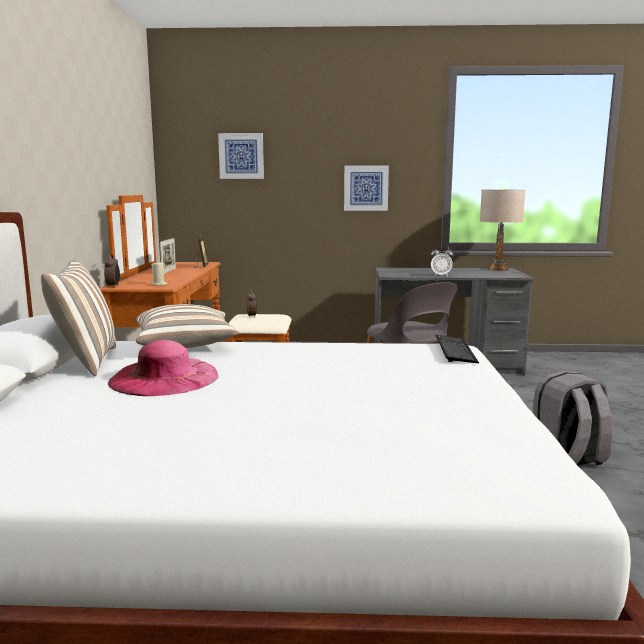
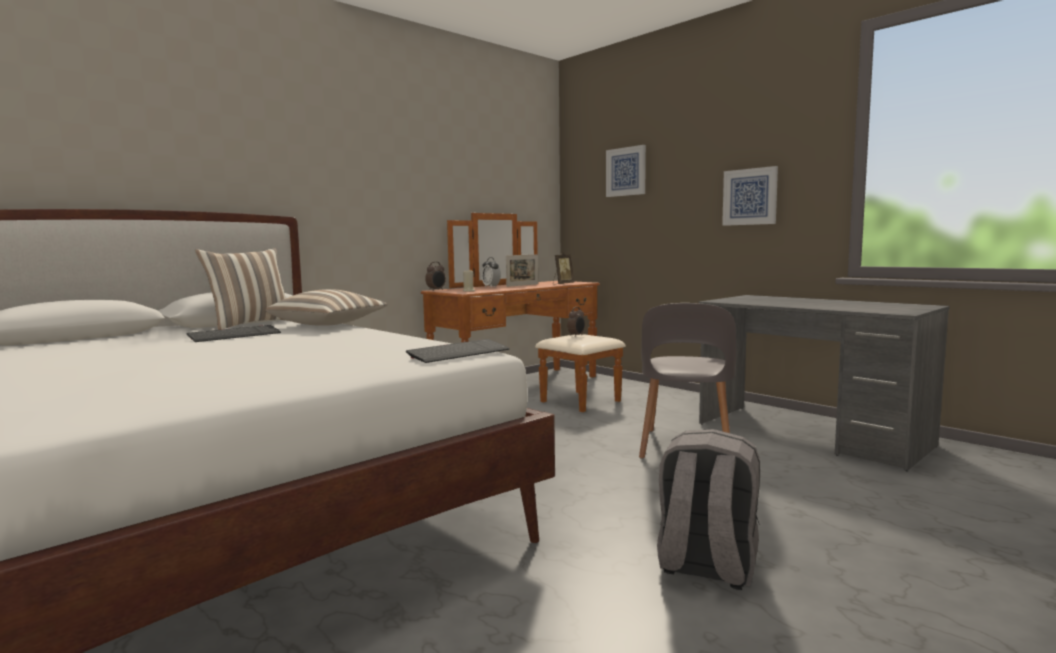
camera: 45 degrees right, 5 degrees down
pink hat [107,340,218,396] -> keyboard [187,325,281,342]
alarm clock [431,246,454,277] -> alarm clock moved to [482,257,501,288]
beige table lamp [480,189,525,271] -> none

